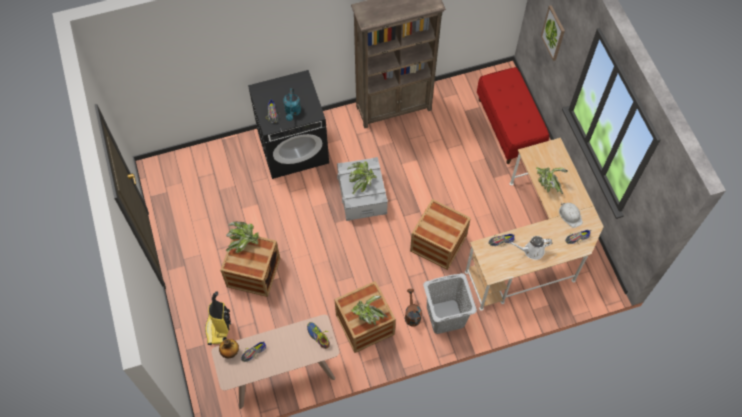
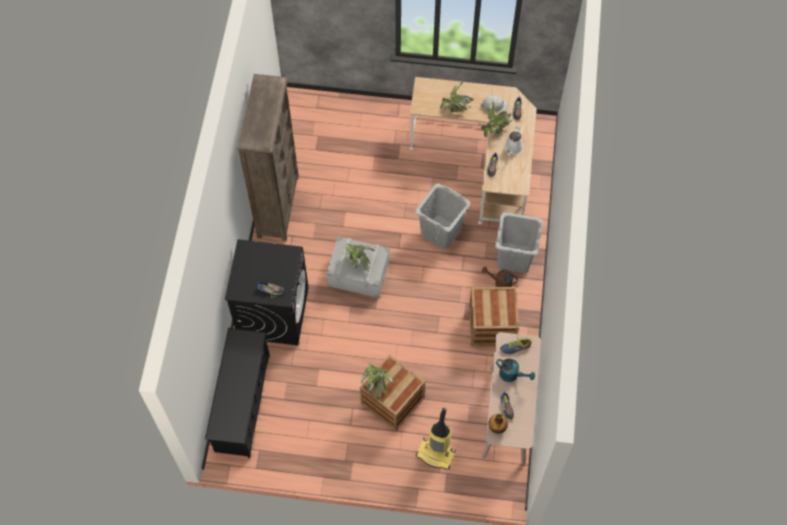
camera: 65 degrees left, 0 degrees up
turquoise watering can [283,88,301,121] -> turquoise watering can moved to [496,358,535,382]
potted plant [351,296,389,325] -> potted plant moved to [481,102,512,138]
crate [410,199,471,270] -> grey laundry basket [415,184,470,249]
red bench [477,67,549,164] -> none
picture [541,5,565,61] -> none
none -> black shoe rack [205,328,270,458]

